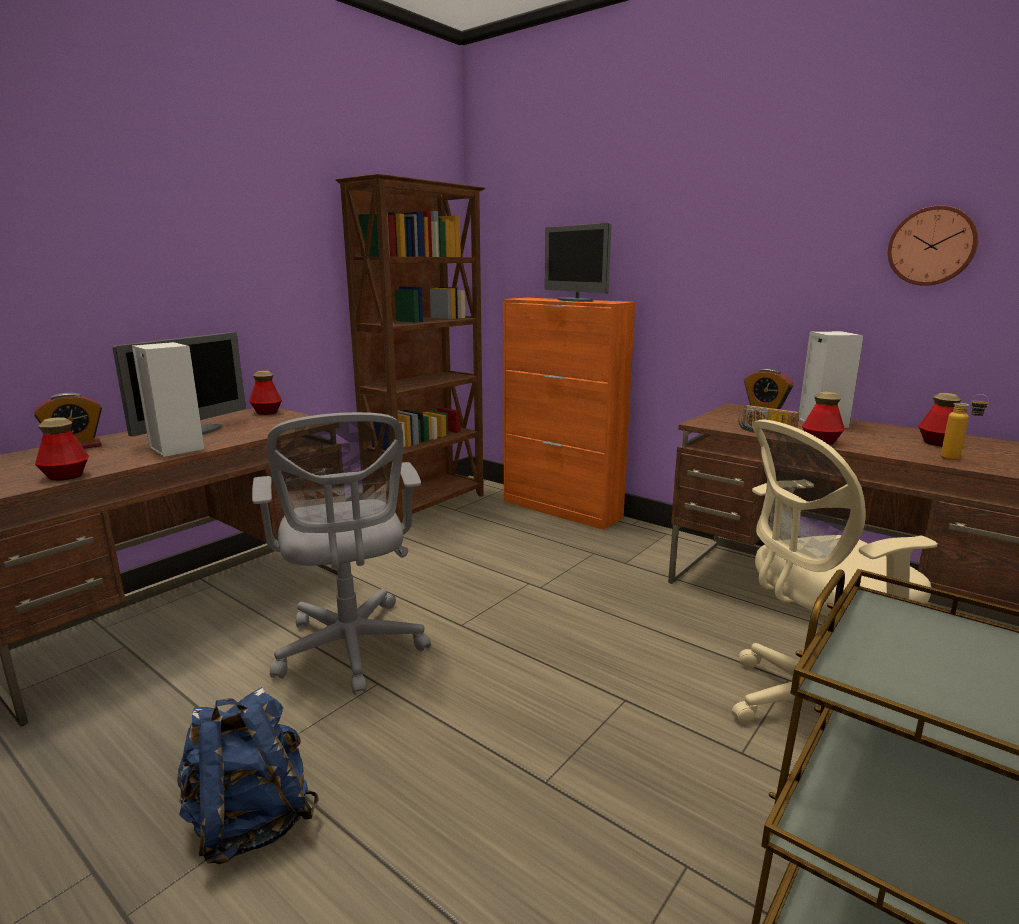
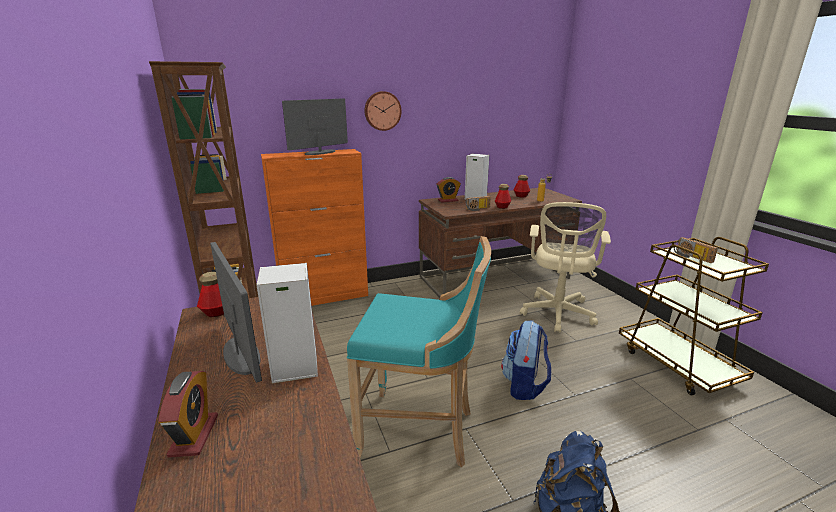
camera: 60 degrees left, 5 degrees up
bottle [35,417,89,480] -> none
grey office chair [252,412,431,695] -> turquoise stool [347,236,491,468]
monitor [545,223,612,302] -> monitor turned 135 degrees clockwise [282,98,348,155]
wall clock [888,205,979,286] -> wall clock moved to [364,91,402,131]
none -> backpack [501,321,551,400]
none -> radio [674,237,718,263]

